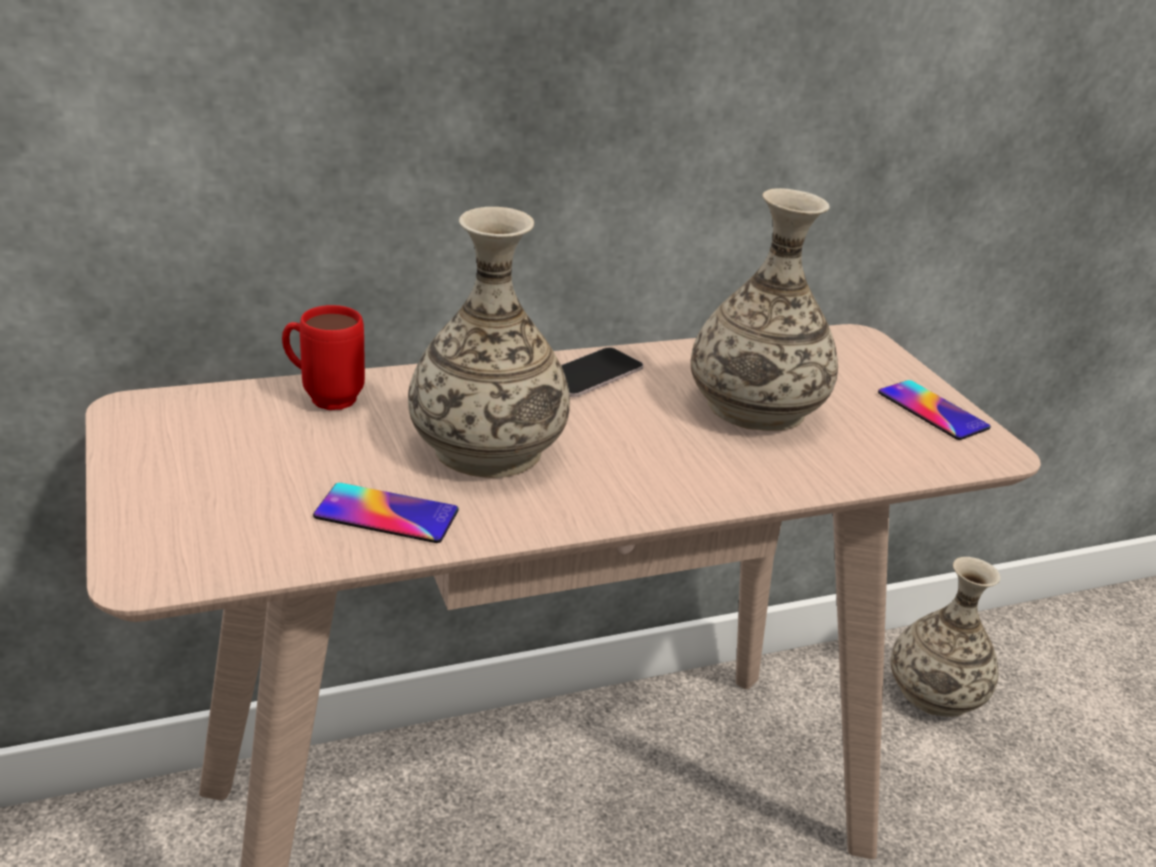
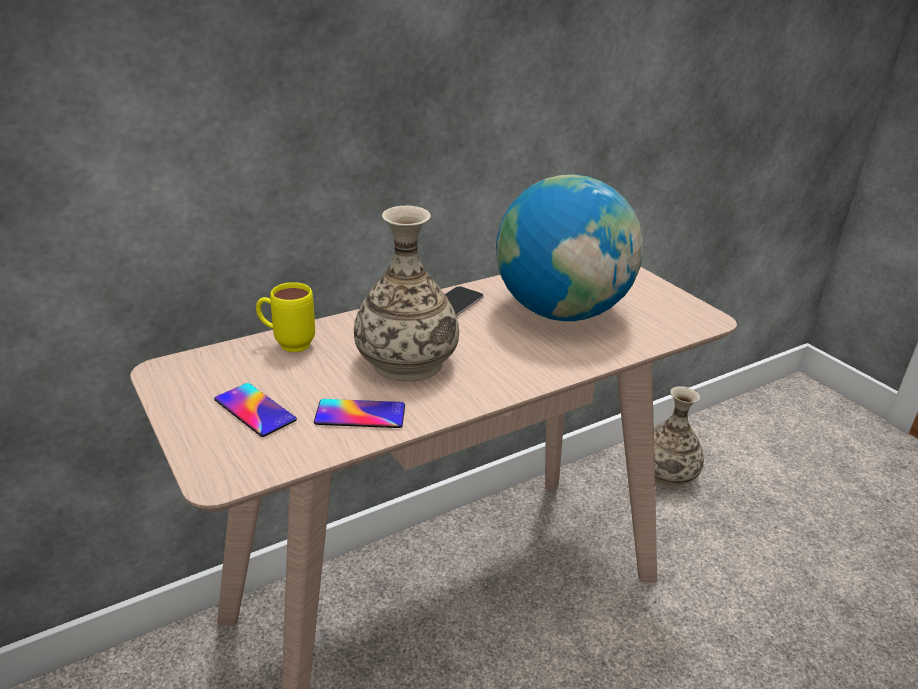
camera: 10 degrees left, 0 degrees up
red mug [282,305,365,410] -> yellow mug [256,282,315,352]
vase [691,188,838,431] -> globe [496,174,643,321]
phone [878,380,991,440] -> phone moved to [214,383,297,437]

